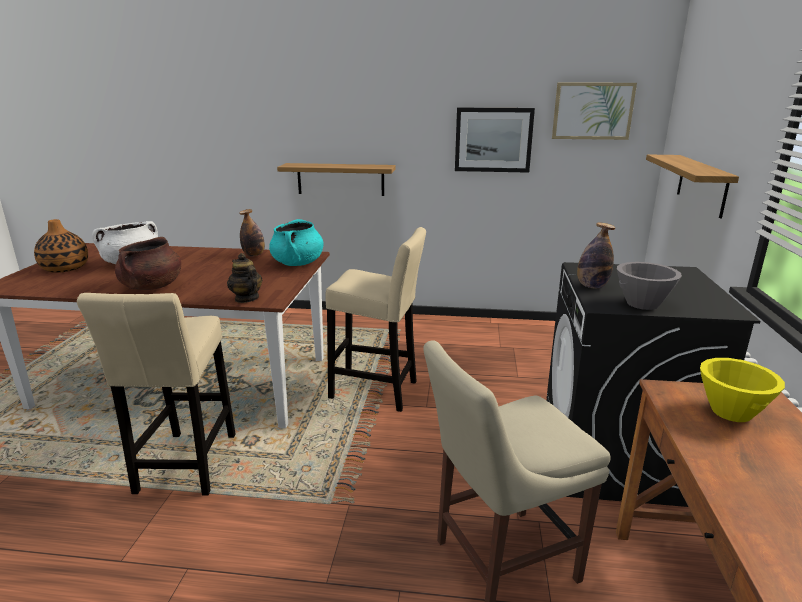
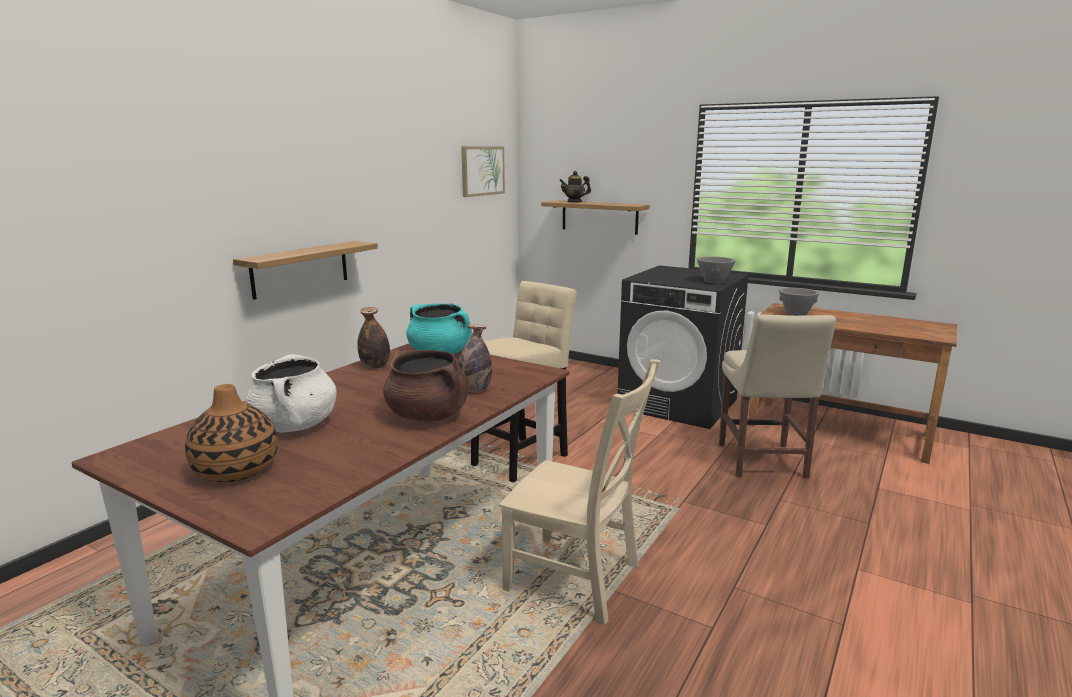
camera: 65 degrees left, 5 degrees down
beige stool [77,293,236,496] -> beige chair [499,359,660,625]
teapot [227,253,262,303] -> teapot moved to [559,171,591,203]
picture [455,108,535,173] -> none
bottle [577,223,616,288] -> bottle moved to [458,324,492,392]
yellow bowl [700,358,785,422] -> grey bowl [779,288,820,316]

